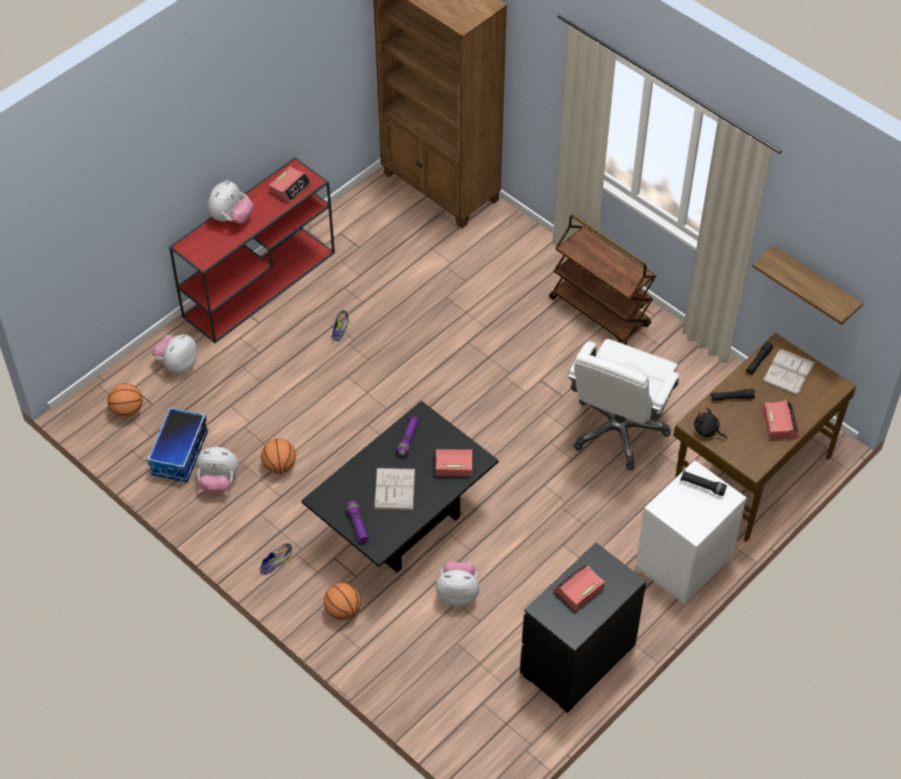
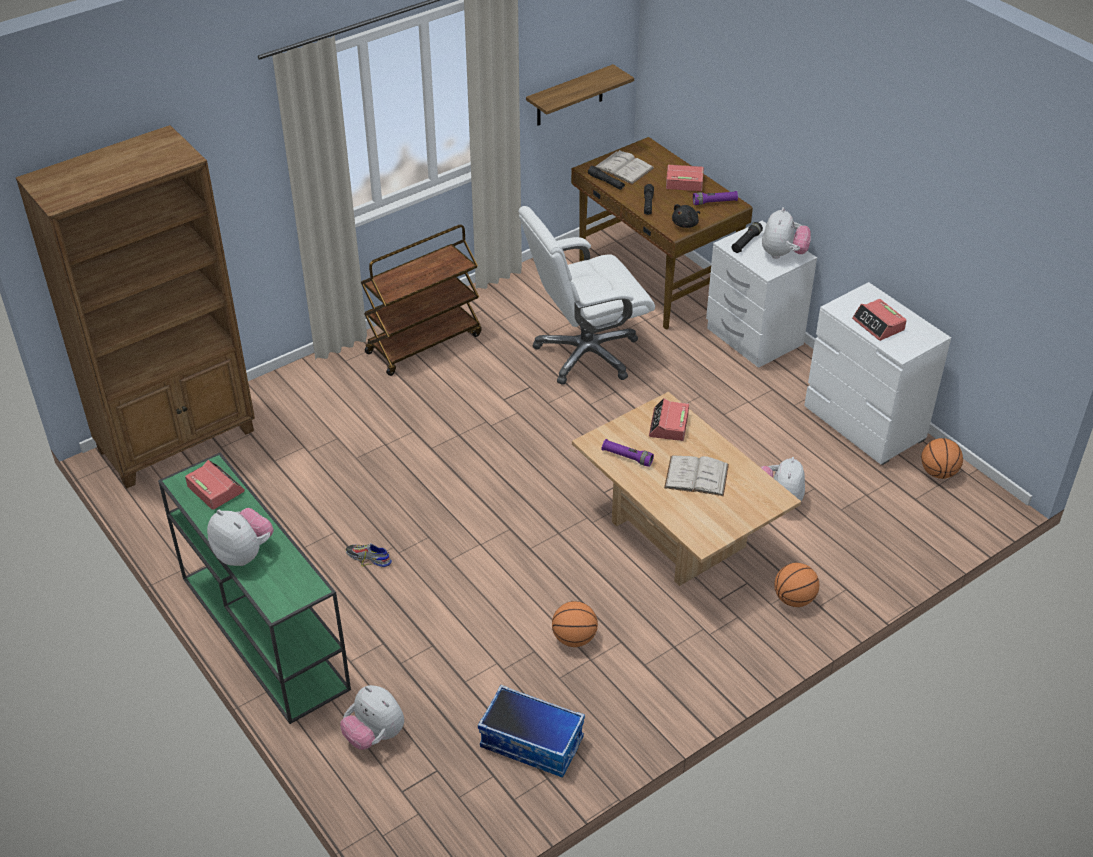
camera: 80 degrees left, 10 degrees down
basketball [107,383,143,418] -> basketball moved to [921,438,963,479]
red console table [169,157,335,343] -> green console table [158,452,351,724]
plush toy [197,447,238,494] -> plush toy moved to [762,207,811,259]
shoe [260,543,292,574] -> none
black coffee table [301,401,499,572] -> beige coffee table [572,392,801,586]
purple flashlight [346,501,369,543] -> purple flashlight moved to [693,191,738,205]
black dresser [520,543,646,713] -> white dresser [804,282,951,465]
white office chair [568,339,680,470] -> white office chair turned 120 degrees clockwise [519,206,655,385]

